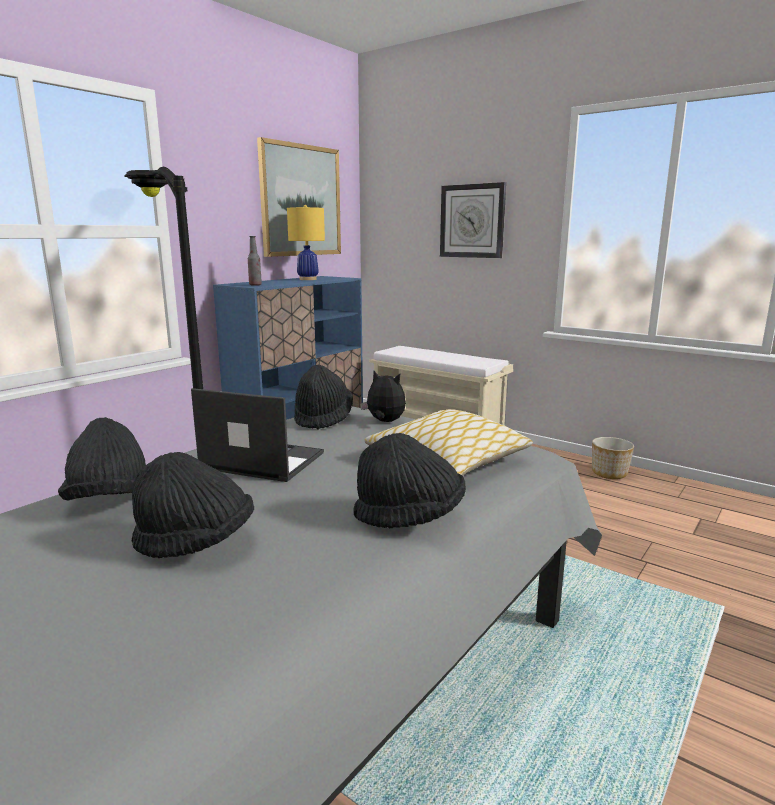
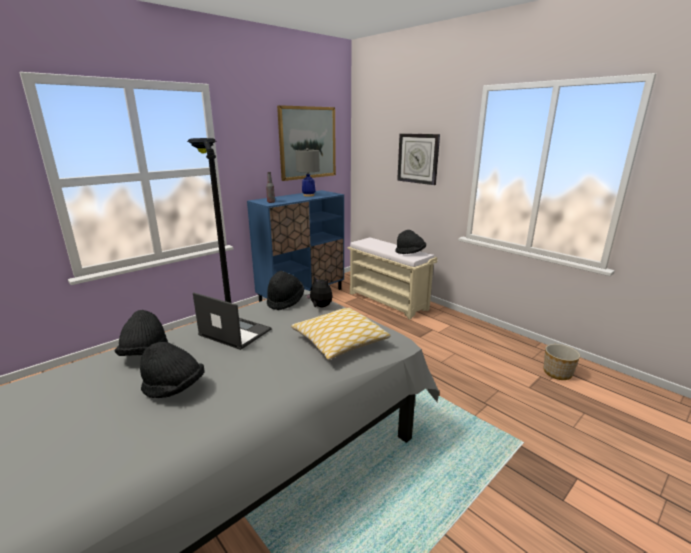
camera: 10 degrees right, 5 degrees up
yellow table lamp [287,205,325,280] -> grey table lamp [296,148,320,197]
black hat [354,433,466,528] -> black hat moved to [395,230,426,254]
planter [592,437,634,479] -> planter moved to [543,344,580,380]

